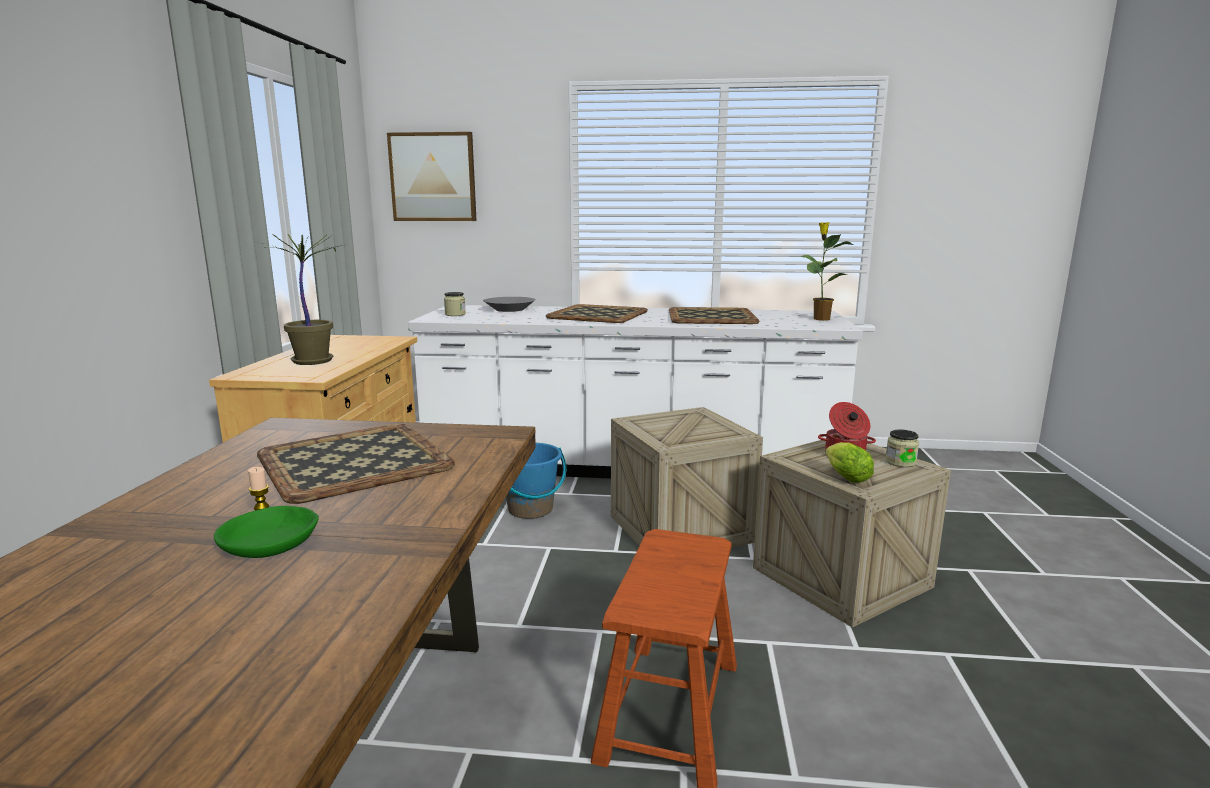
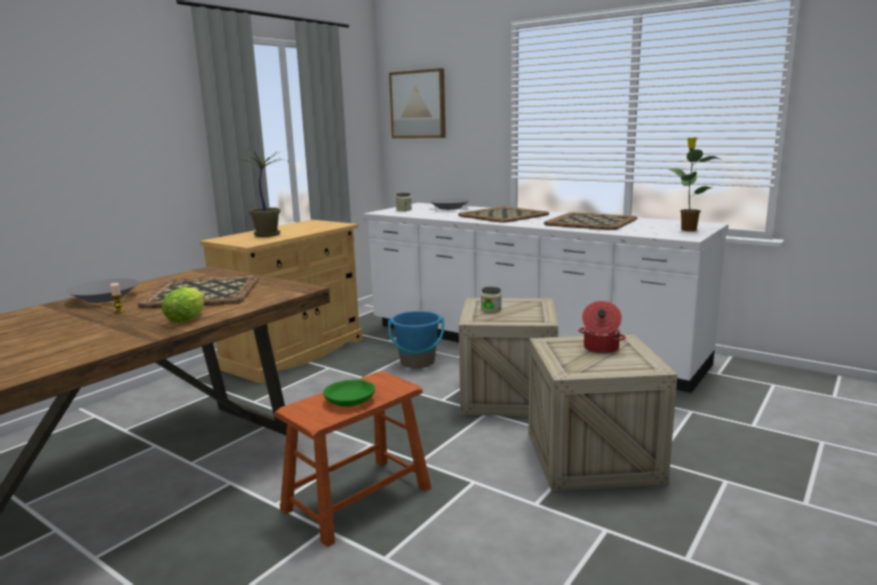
camera: 30 degrees right, 0 degrees up
green bowl [214,506,319,558] -> green bowl moved to [323,379,376,407]
lettuce [826,442,874,483] -> lettuce moved to [162,287,205,323]
jar [886,429,919,467] -> jar moved to [481,287,502,313]
none -> grey bowl [66,278,139,303]

